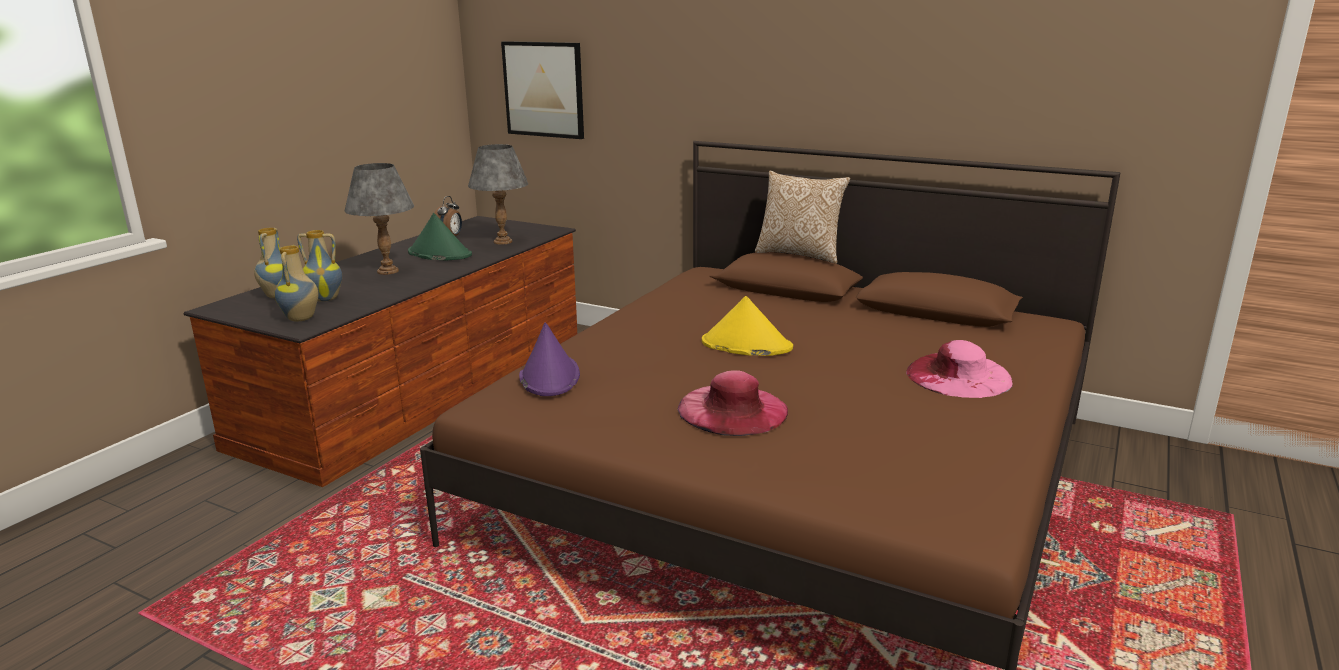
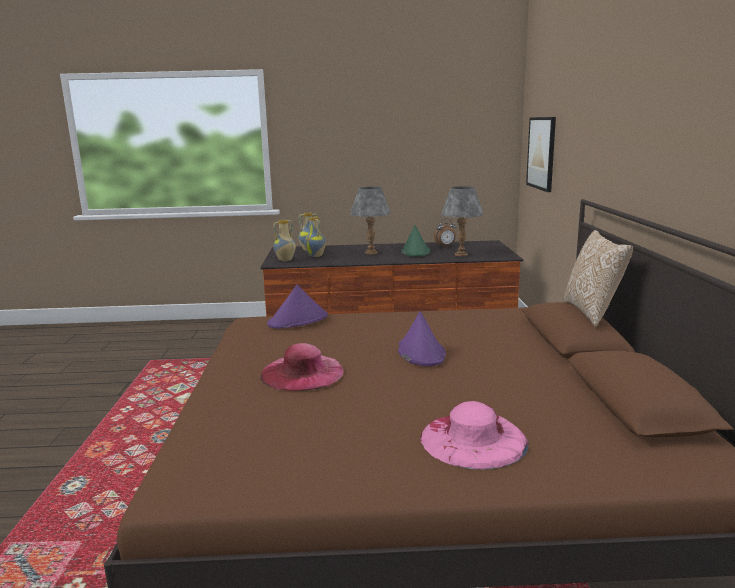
camera: 60 degrees right, 5 degrees down
yellow hat [702,296,793,356] -> purple hat [398,311,446,366]

